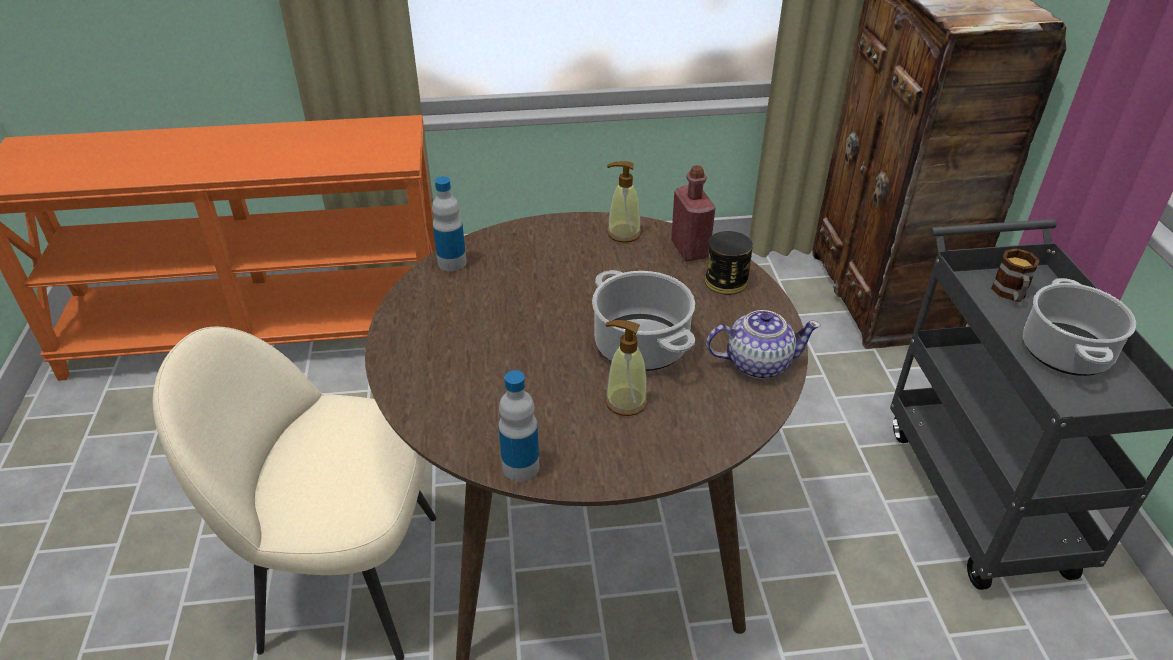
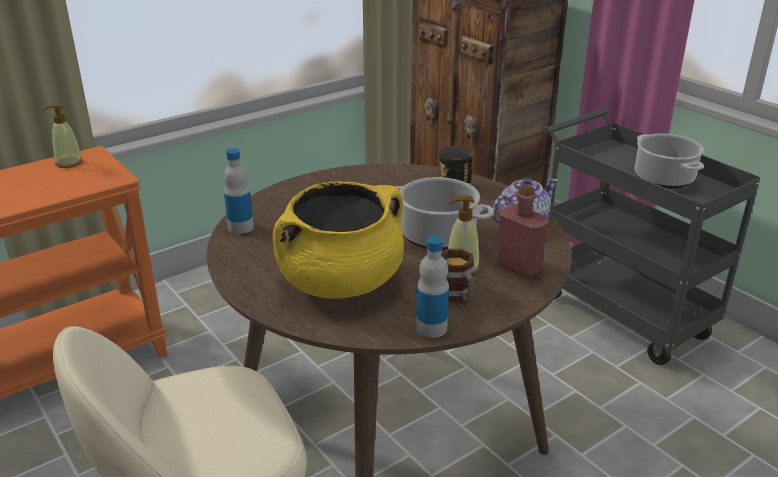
camera: 30 degrees left, 10 degrees down
soap dispenser [607,161,641,243] -> soap dispenser moved to [42,104,83,168]
red bottle [671,165,716,261] -> red bottle moved to [497,183,549,278]
mug [991,249,1040,302] -> mug moved to [441,249,474,303]
none -> yellow cooking pot [273,181,404,299]

